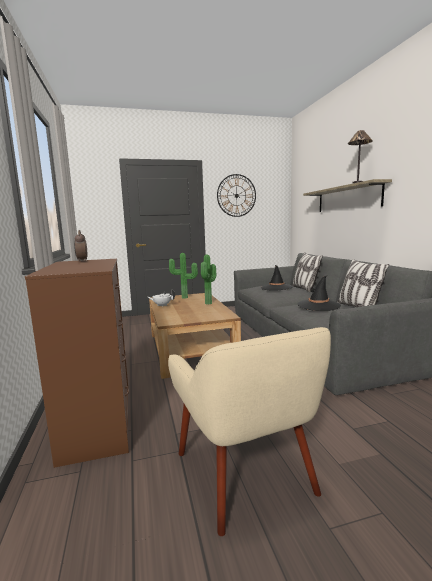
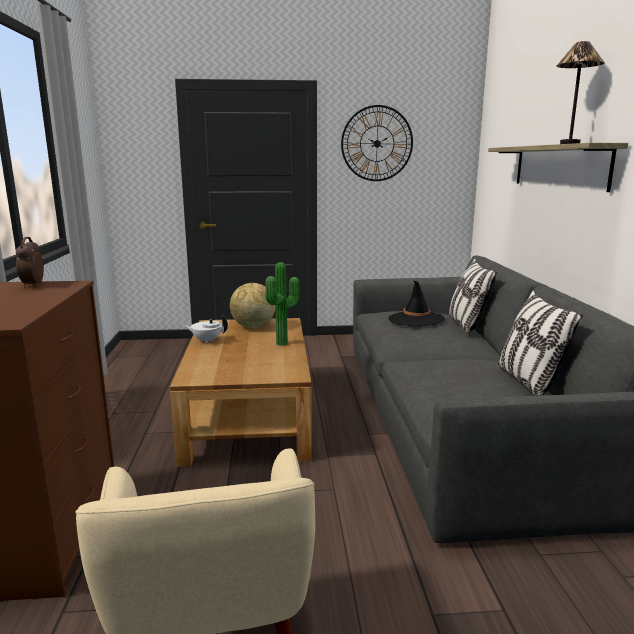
camera: 10 degrees right, 5 degrees up
potted plant [169,253,198,299] -> globe [230,283,276,328]
black hat [298,275,341,311] -> none

